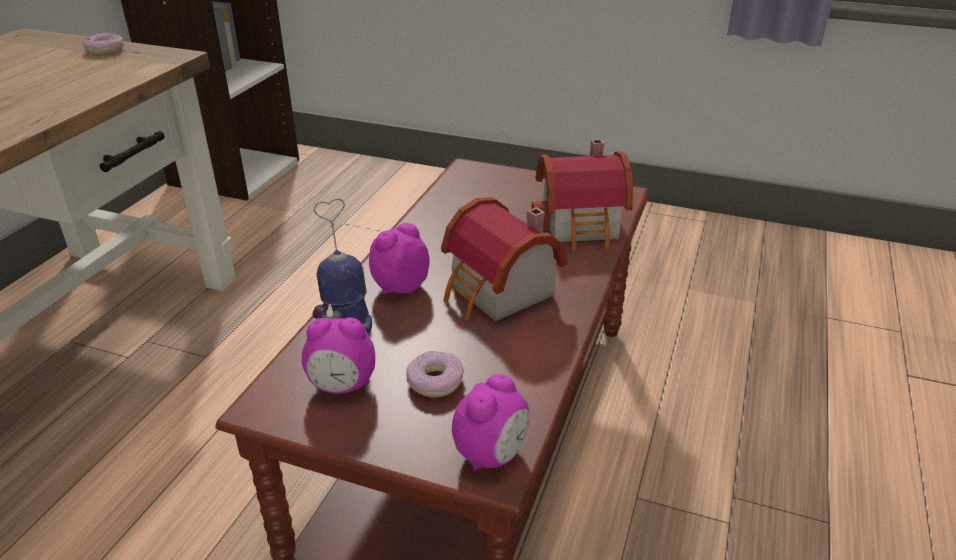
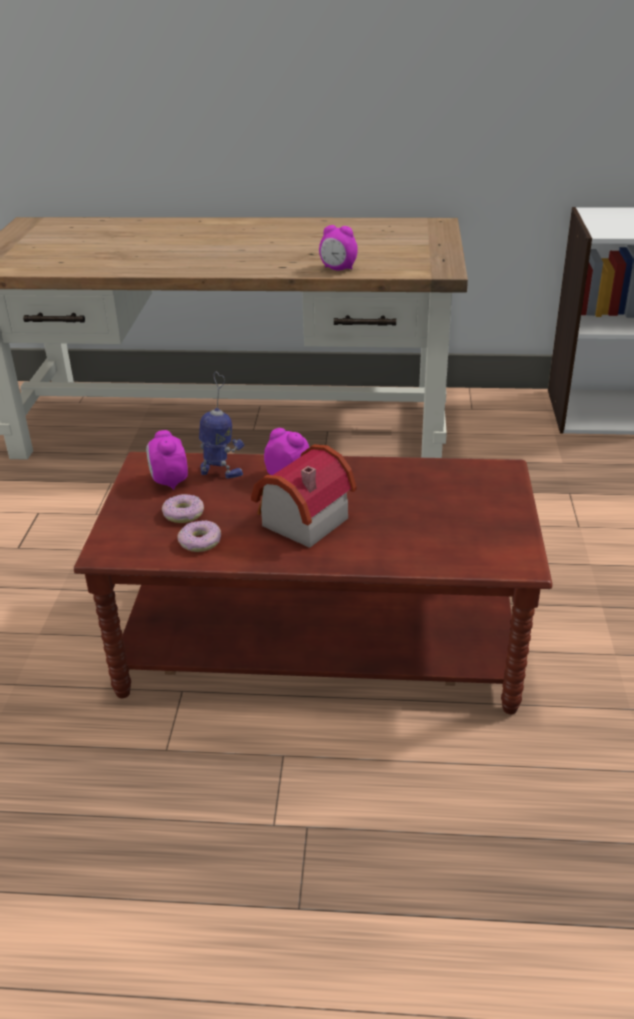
camera: 75 degrees right, 0 degrees up
donut [83,32,123,55] -> donut moved to [177,520,221,552]
alarm clock [452,374,529,472] -> alarm clock moved to [319,225,358,270]
toy house [532,139,633,252] -> none

